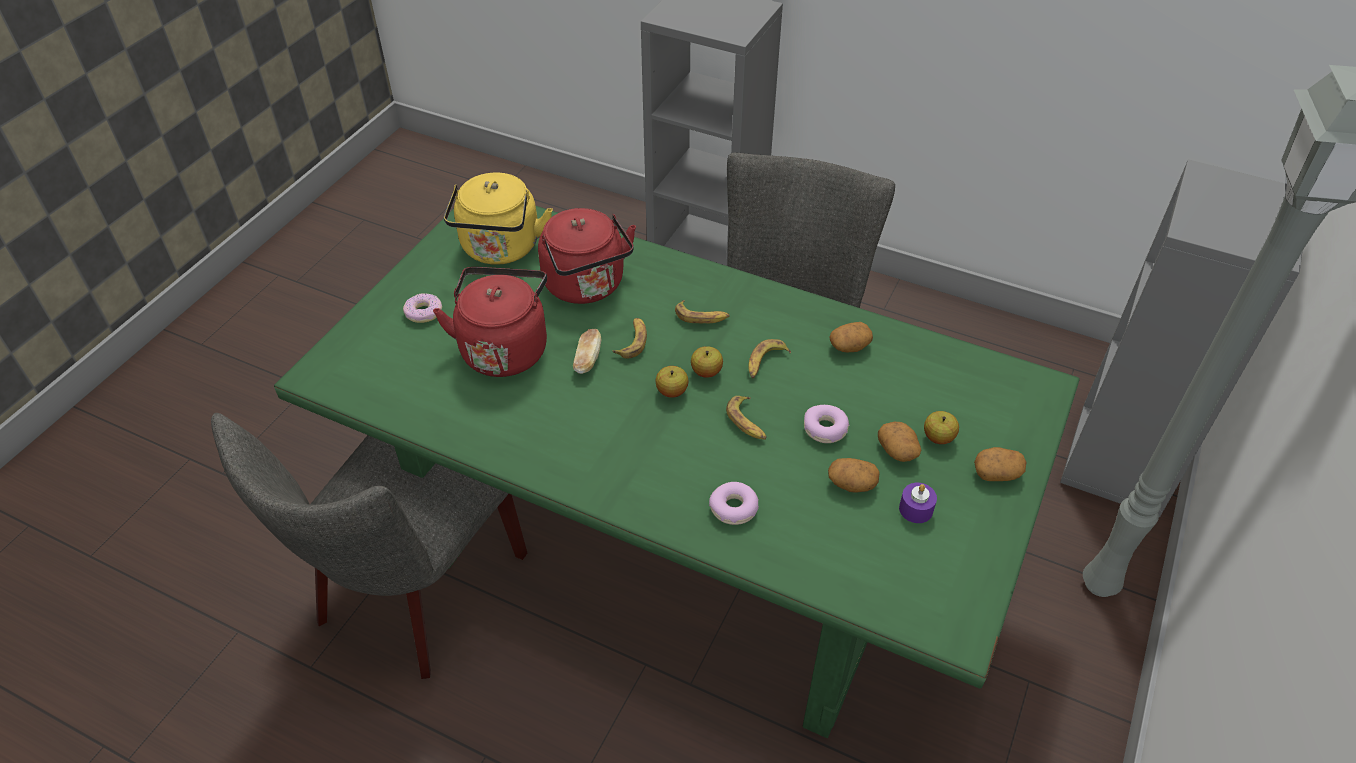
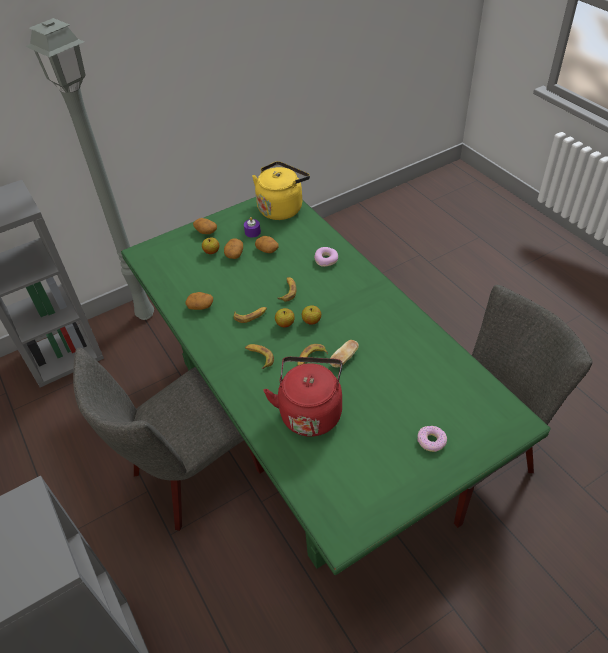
camera: 145 degrees left, 0 degrees up
red kettle [433,267,547,377] -> none
yellow kettle [444,173,553,265] -> yellow kettle moved to [252,161,310,220]
donut [804,405,850,443] -> none

